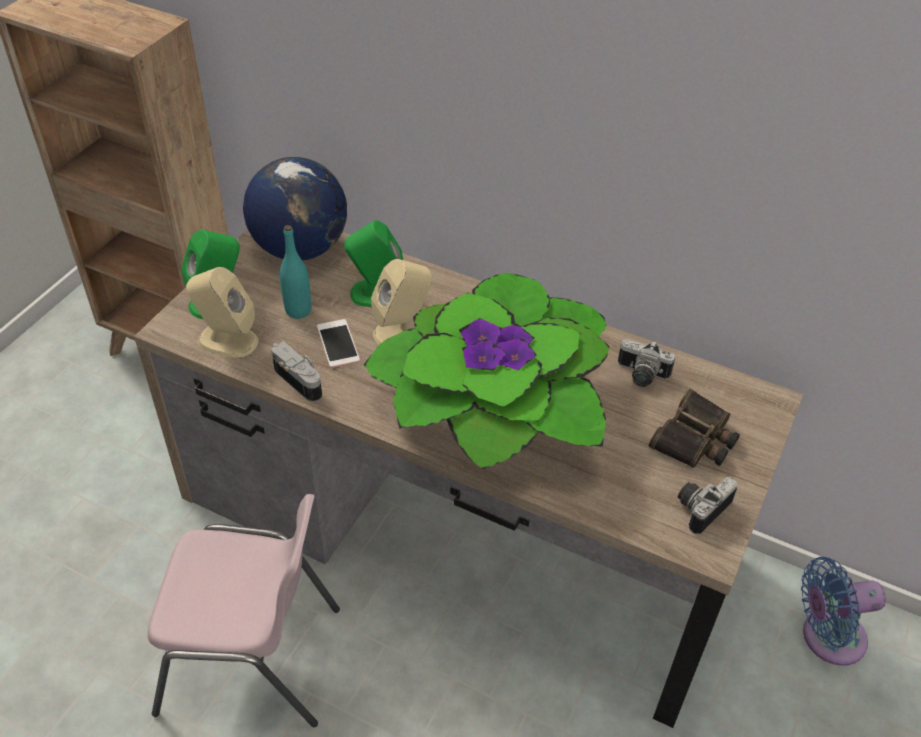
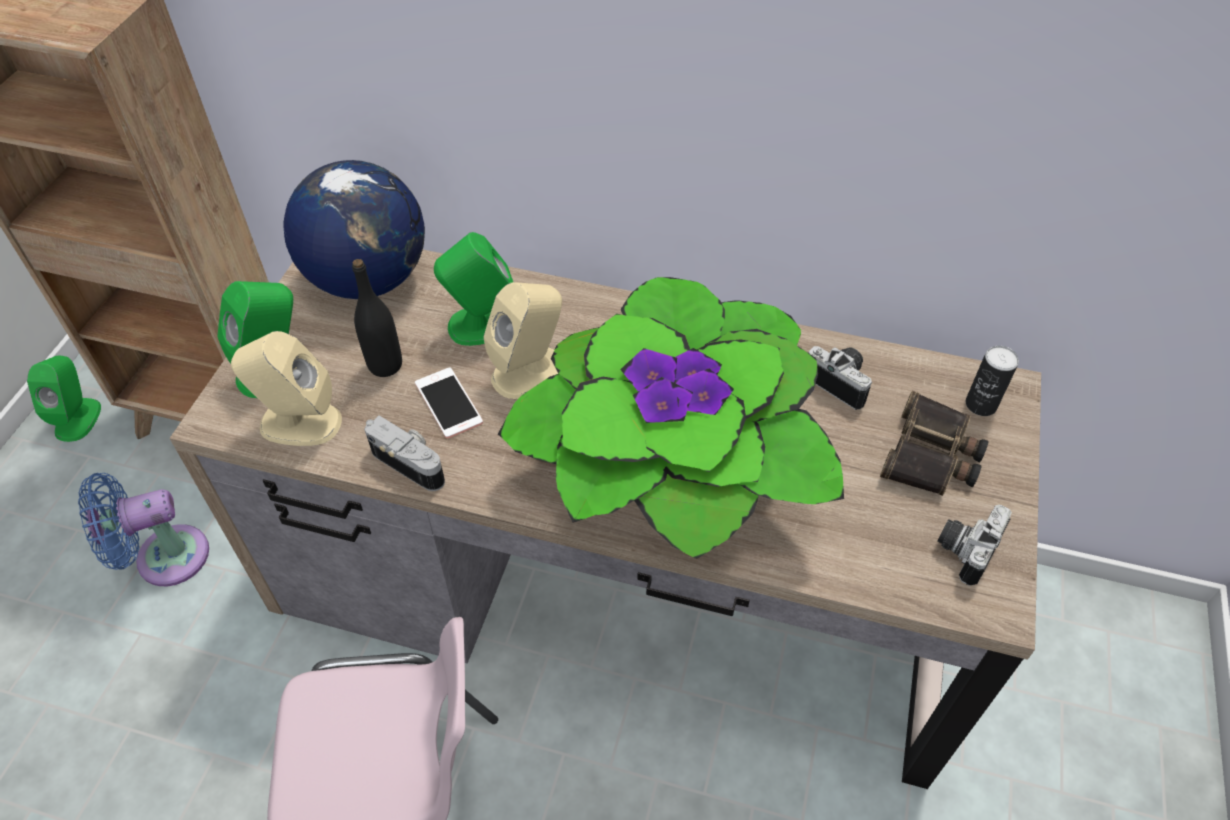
camera: 10 degrees left, 5 degrees up
turquoise bottle [280,225,311,319] -> black bottle [352,259,402,377]
camera [618,339,675,387] -> camera turned 150 degrees counterclockwise [809,346,872,410]
blue fan [801,557,886,666] -> blue fan moved to [78,473,209,586]
none -> green speaker [27,356,101,442]
none -> can [966,346,1019,416]

